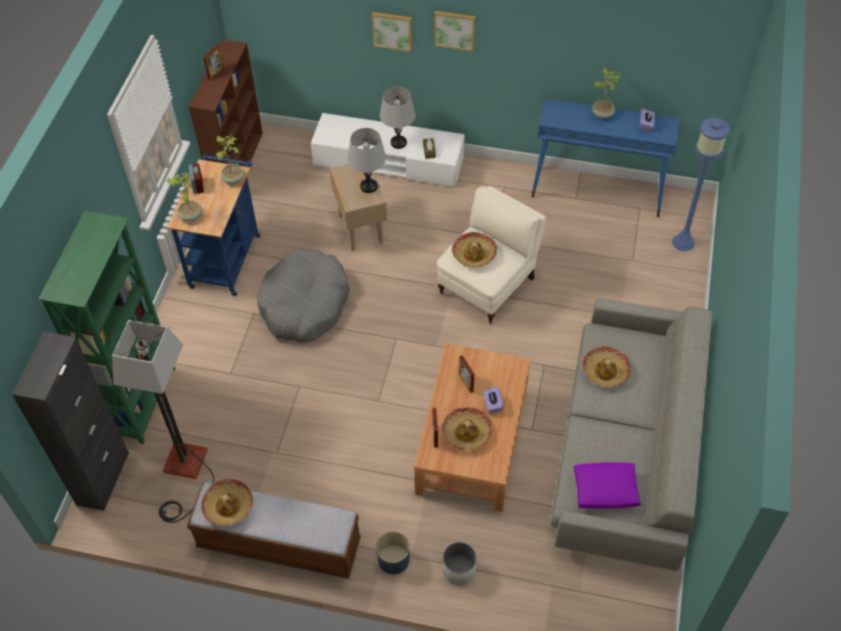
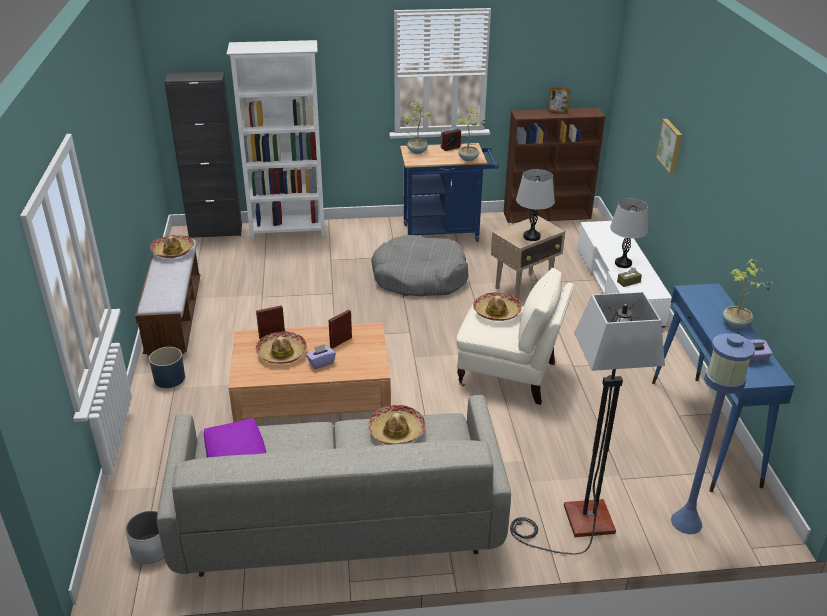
camera: 70 degrees right, 20 degrees down
green bookcase [38,211,175,444] -> white bookcase [227,40,325,240]
floor lamp [112,320,214,523] -> floor lamp moved to [510,292,665,555]
picture [434,11,475,51] -> none
white planter [442,542,477,585] -> white planter moved to [125,510,164,564]

